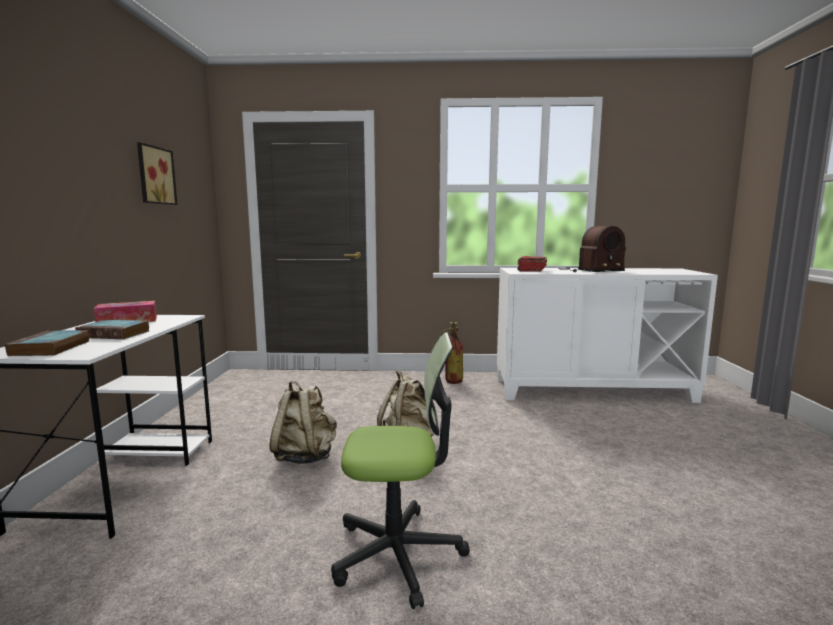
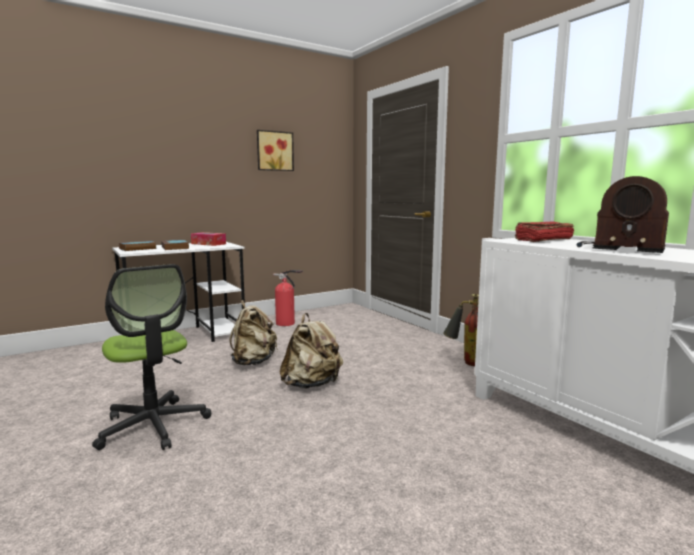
camera: 55 degrees right, 0 degrees up
none -> fire extinguisher [273,270,303,326]

